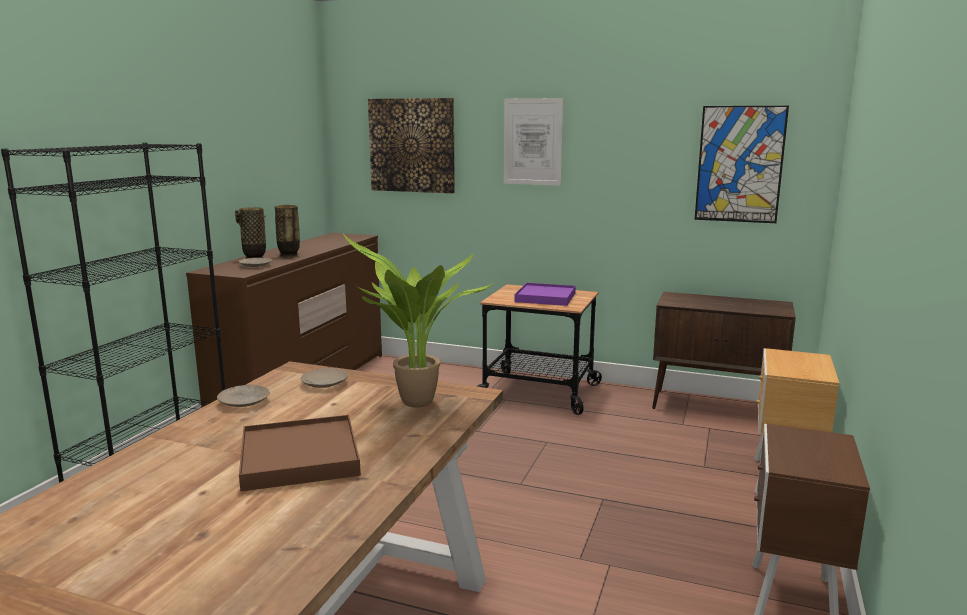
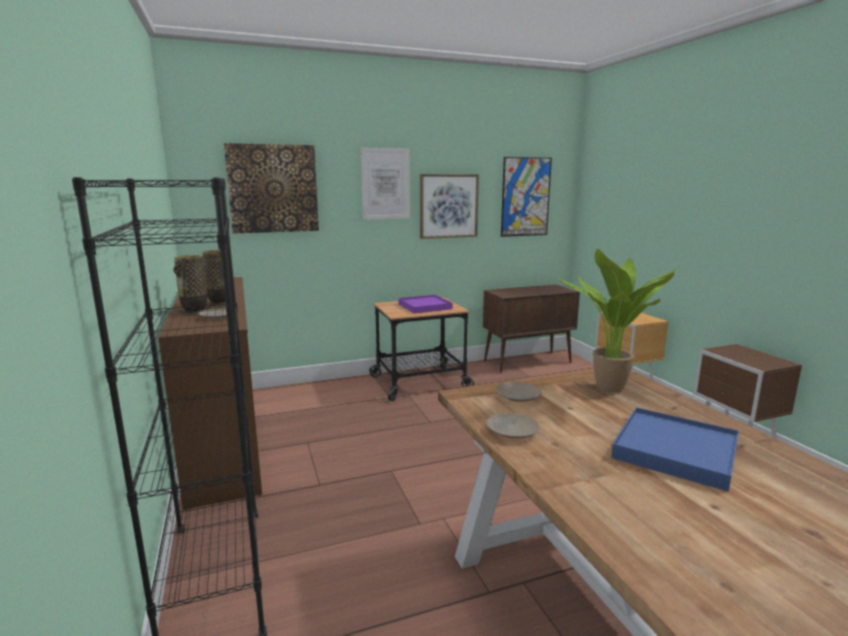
camera: 40 degrees left, 0 degrees up
brown tray [239,415,361,492] -> blue tray [611,407,739,491]
none -> picture [420,174,479,239]

